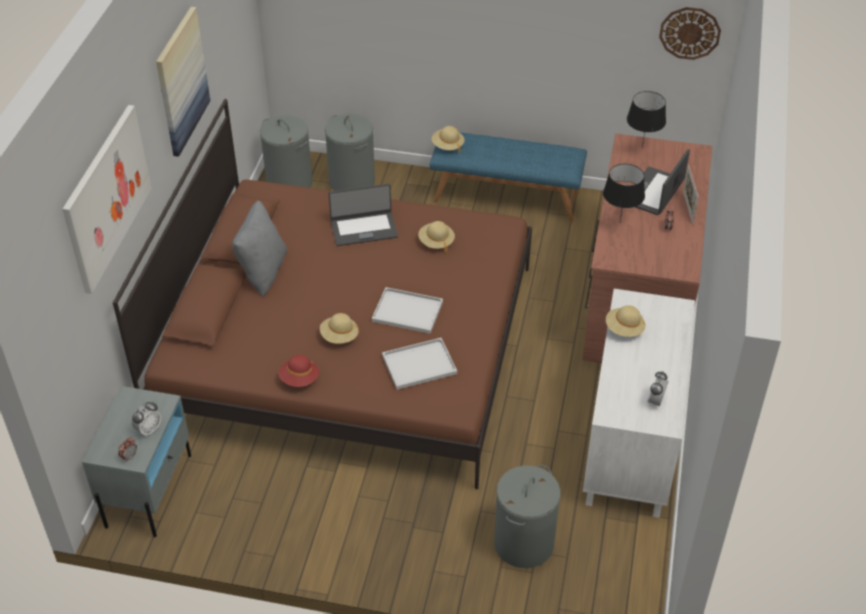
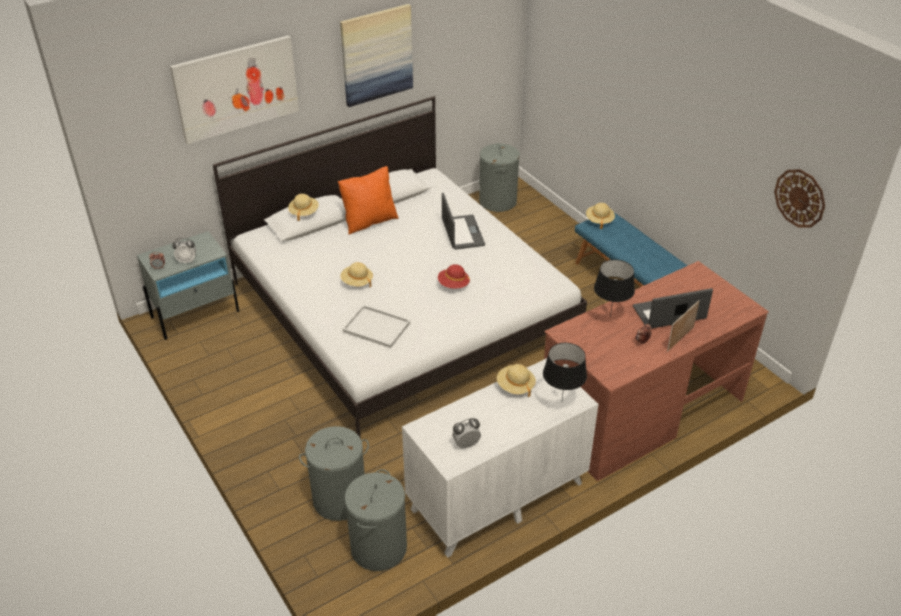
camera: 45 degrees right, 5 degrees down
brown bed [113,99,532,489] -> white bed [213,96,587,439]
grey pillow [232,200,288,297] -> orange pillow [338,166,399,235]
red hat [278,355,319,387] -> red hat moved to [438,264,470,288]
grey laundry basket [325,114,375,191] -> grey laundry basket moved to [344,469,407,571]
laptop [328,184,398,246] -> laptop turned 135 degrees counterclockwise [442,193,485,250]
white tray [372,287,443,334] -> none
beige hat [418,221,455,253] -> beige hat moved to [288,194,319,221]
black table lamp [627,91,666,149] -> black table lamp moved to [543,343,587,400]

